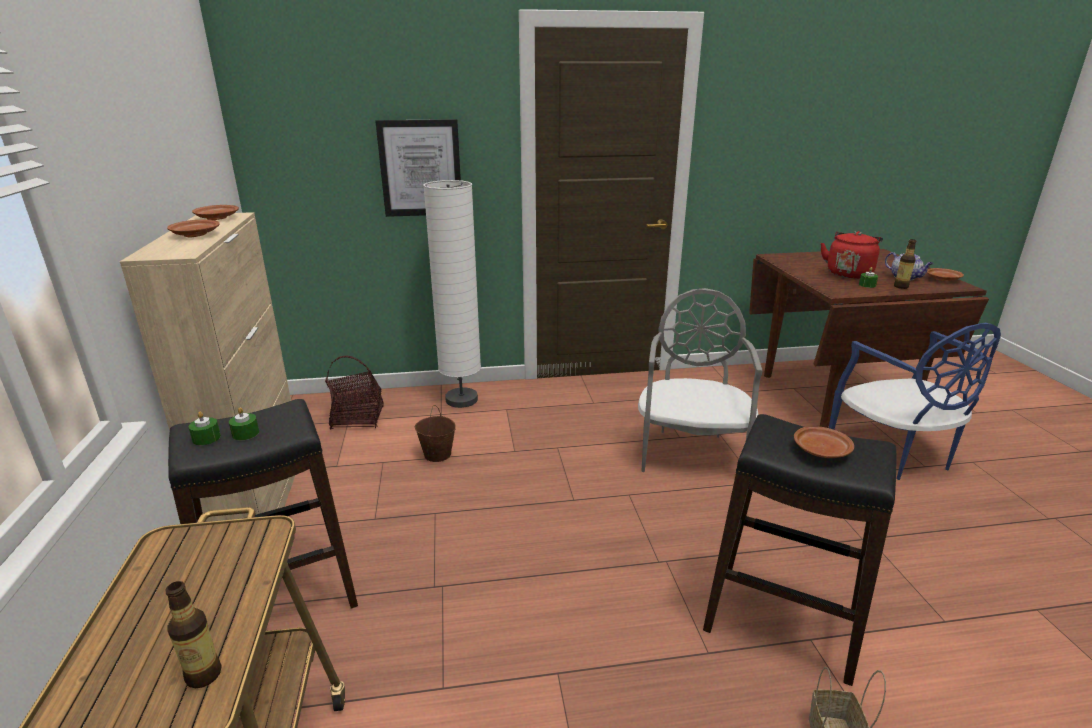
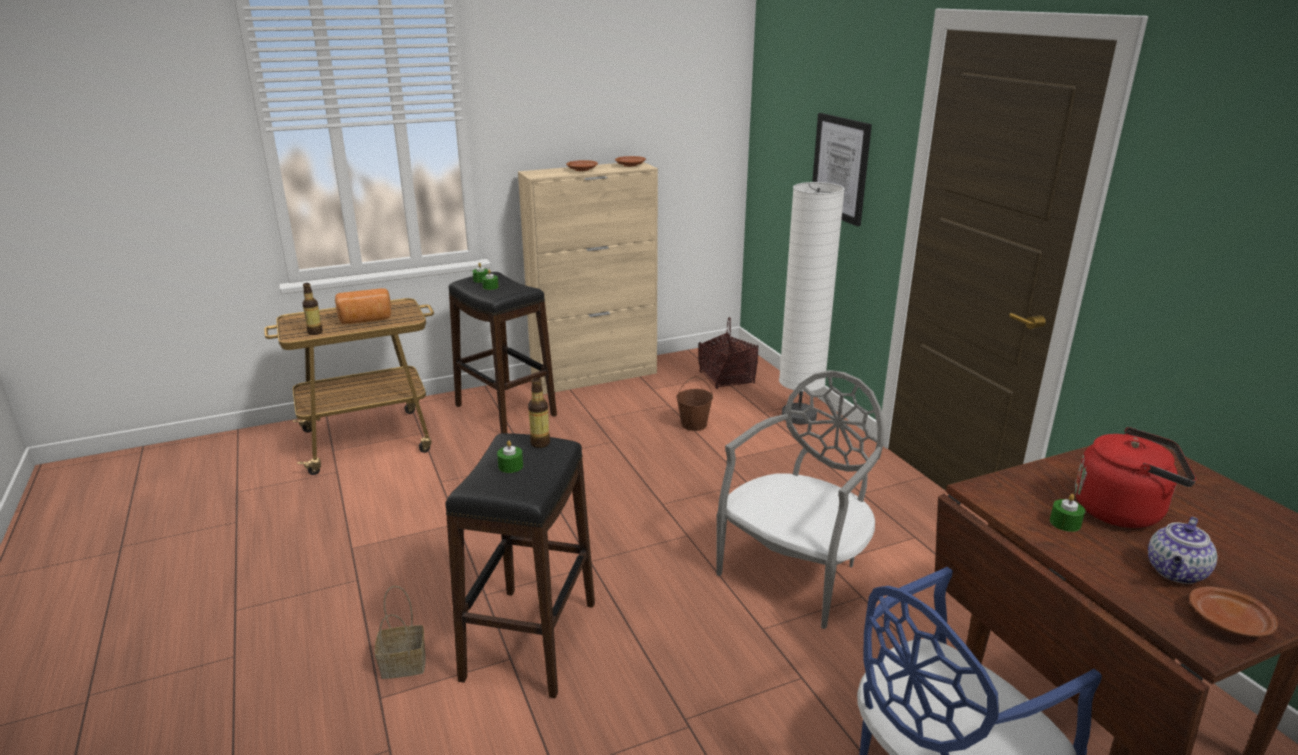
camera: 75 degrees right, 0 degrees up
grey chair [638,288,763,472] -> grey chair turned 45 degrees counterclockwise [716,370,884,629]
brown plate [794,426,854,458] -> green candle [497,440,523,473]
bottle [894,239,916,289] -> bottle moved to [528,377,550,448]
none -> bread [335,288,391,324]

